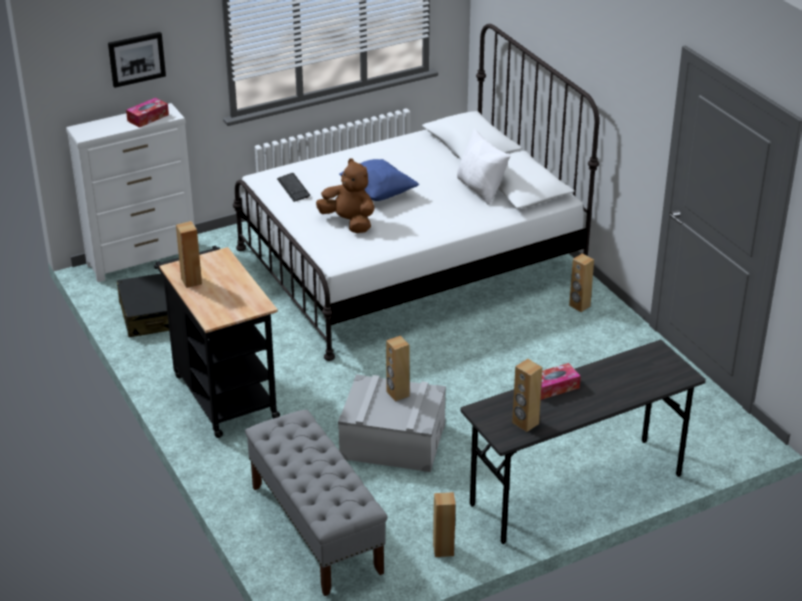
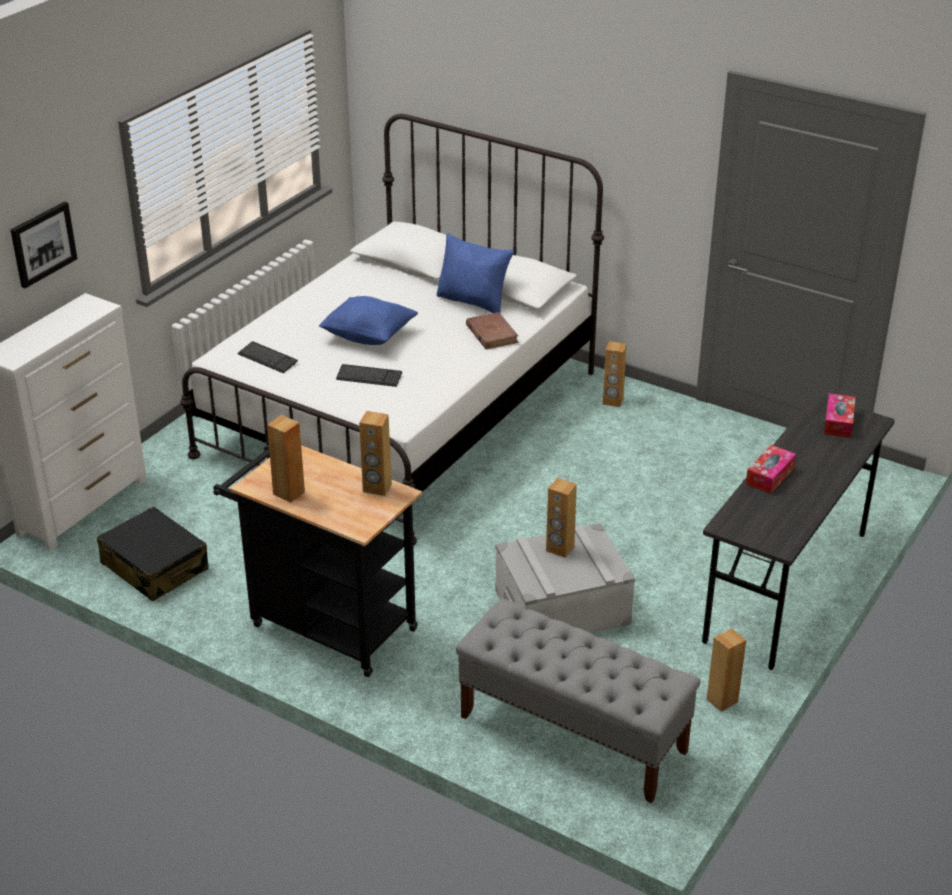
camera: 30 degrees left, 0 degrees up
tissue box [126,98,169,128] -> tissue box moved to [824,393,855,438]
brown plush toy [316,158,374,233] -> keyboard [336,364,402,387]
white pillow [457,128,510,205] -> blue pillow [437,233,514,313]
brown speaker [512,359,542,432] -> brown speaker moved to [359,411,392,496]
none -> brown book [466,312,518,349]

